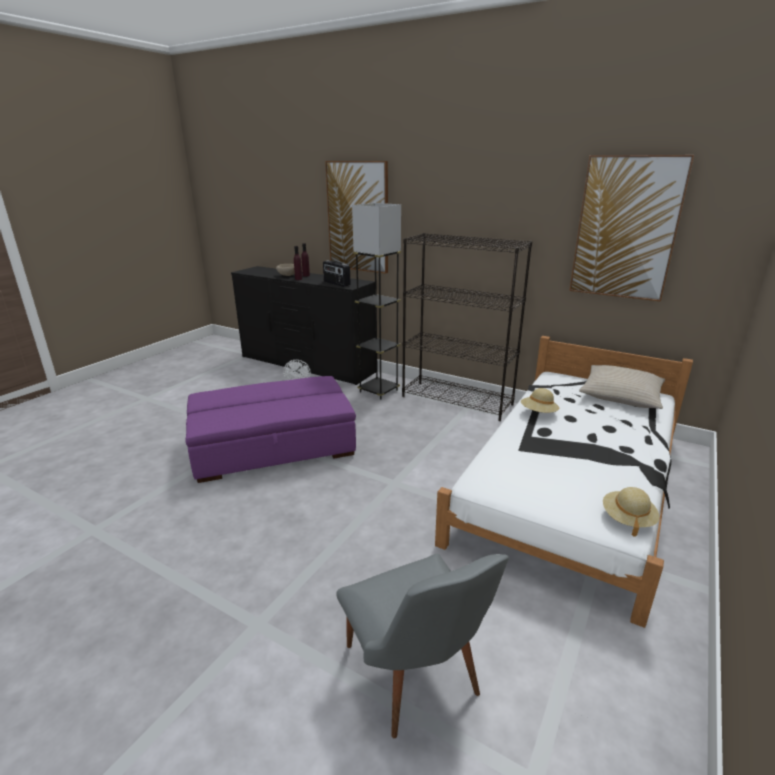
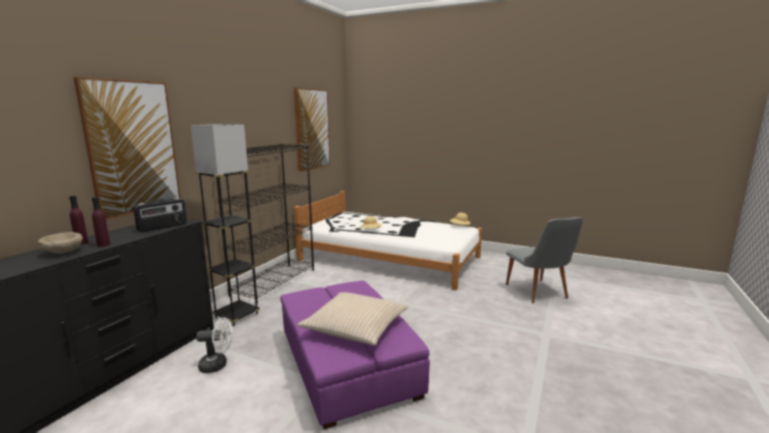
camera: 95 degrees left, 10 degrees down
grey chair [336,553,509,738] -> grey chair turned 105 degrees clockwise [506,217,583,303]
beige pillow [579,365,665,409] -> beige pillow moved to [297,292,408,345]

